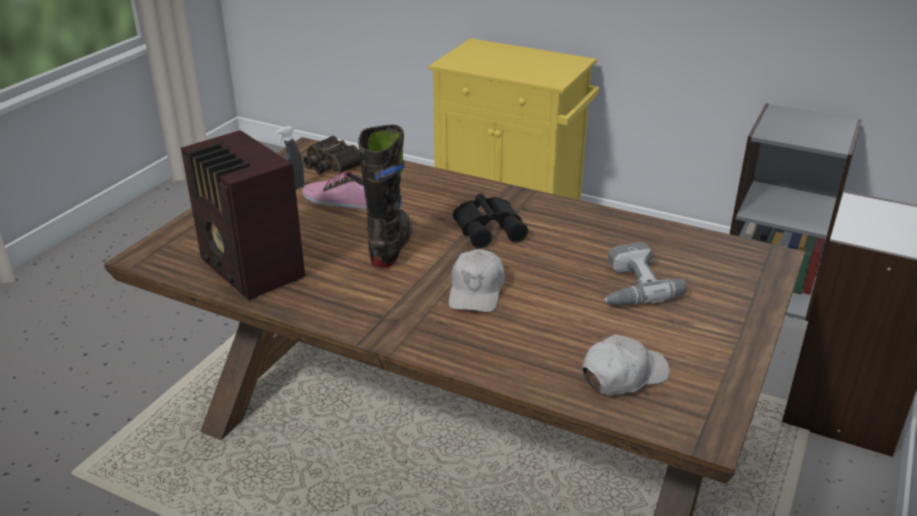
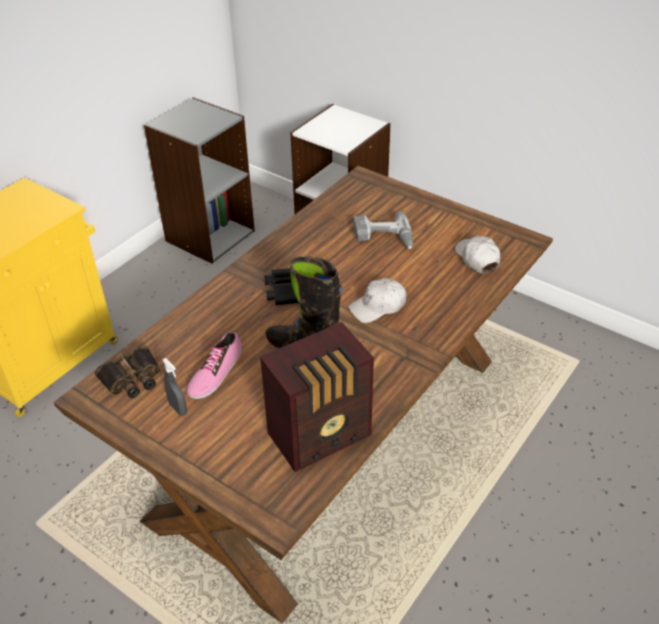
camera: 80 degrees left, 10 degrees up
white cap [449,249,505,313] -> white cap turned 135 degrees clockwise [348,278,407,323]

